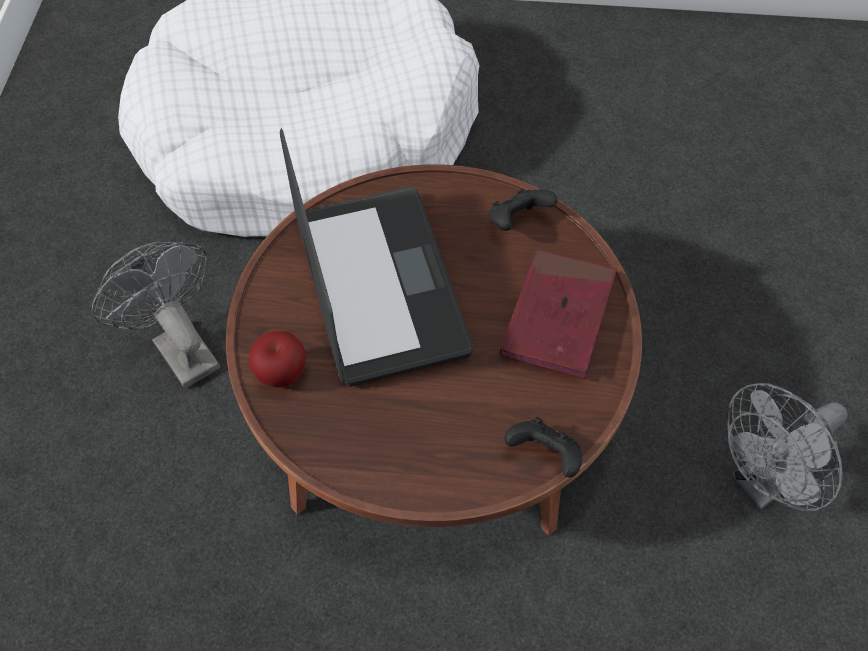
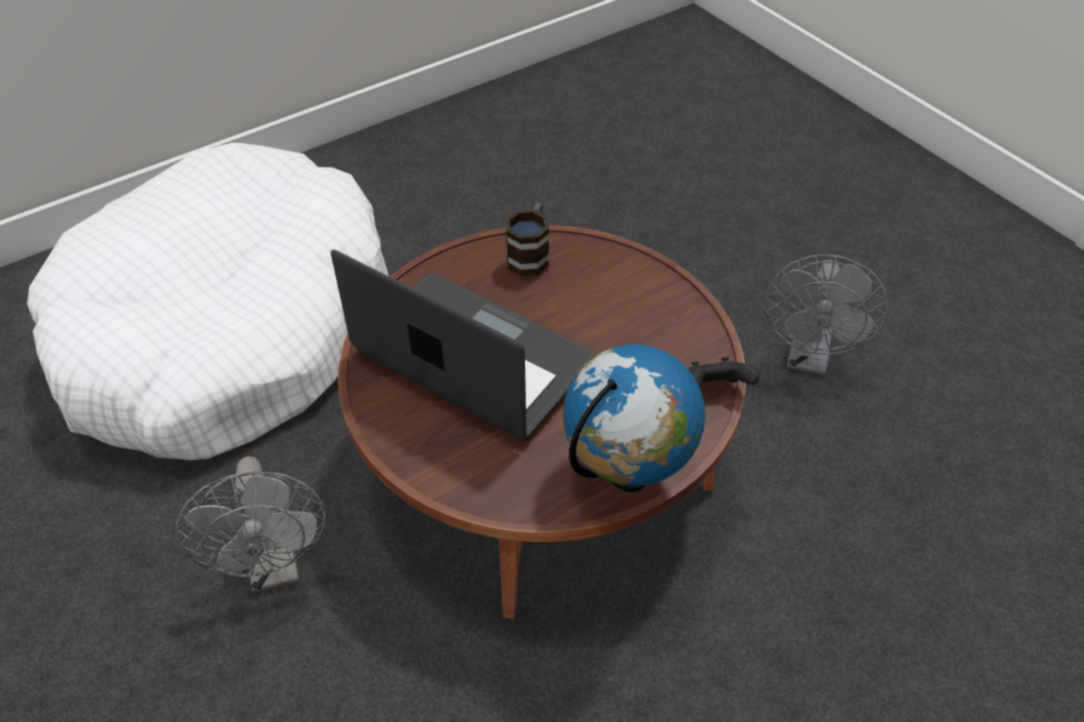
camera: 40 degrees left, 10 degrees down
grey fan [92,241,220,388] -> grey fan turned 120 degrees counterclockwise [176,456,326,592]
apple [249,331,306,388] -> none
black game controller [489,189,558,231] -> mug [505,203,549,276]
red book [500,249,617,379] -> none
none -> globe [563,344,705,492]

